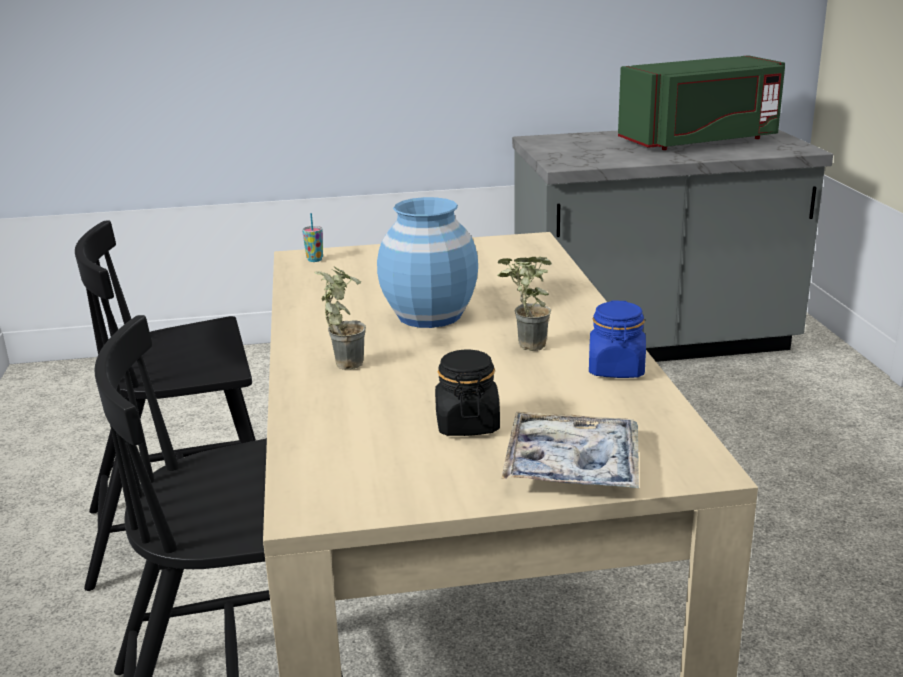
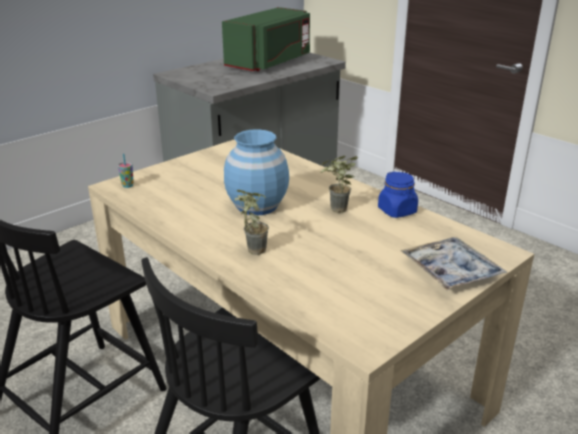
camera: 35 degrees left, 5 degrees up
black jar [435,350,500,436] -> none

